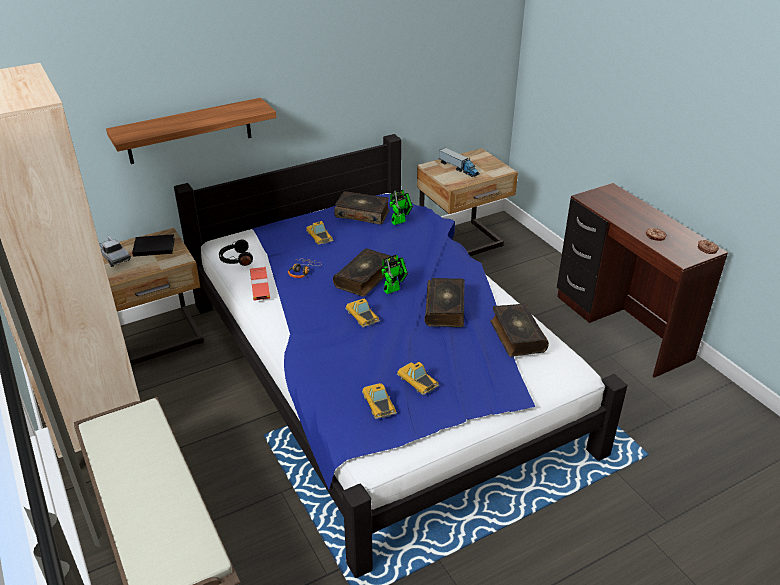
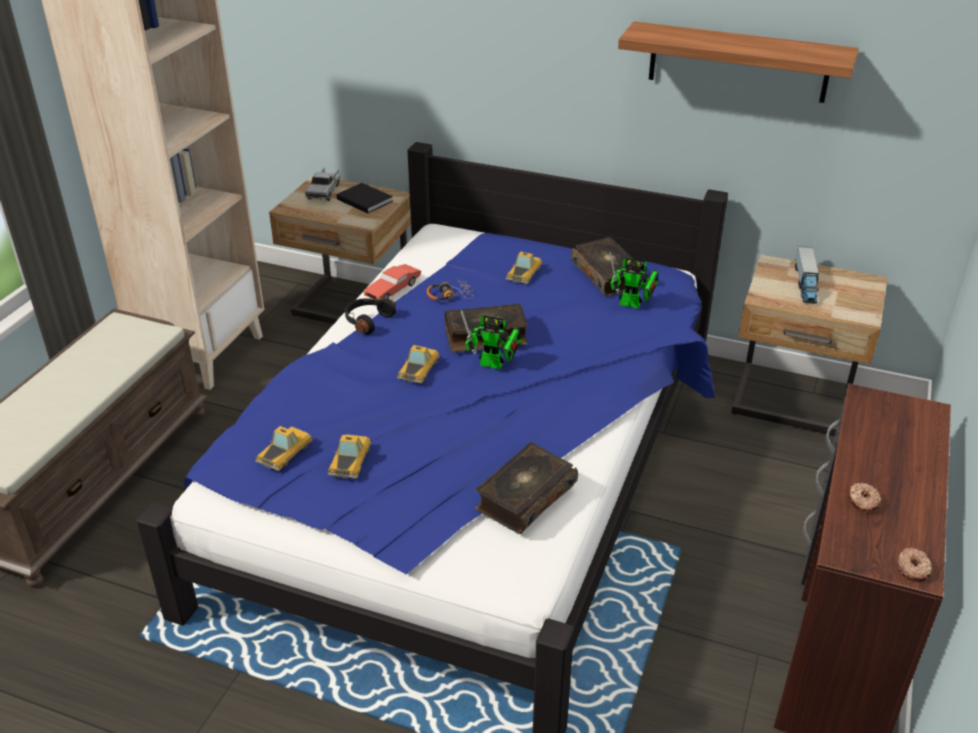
camera: 50 degrees right, 0 degrees up
shelf [106,98,276,164] -> shelf moved to [618,21,859,103]
black headphones [219,239,253,266] -> black headphones moved to [345,298,396,334]
book [424,278,465,327] -> none

